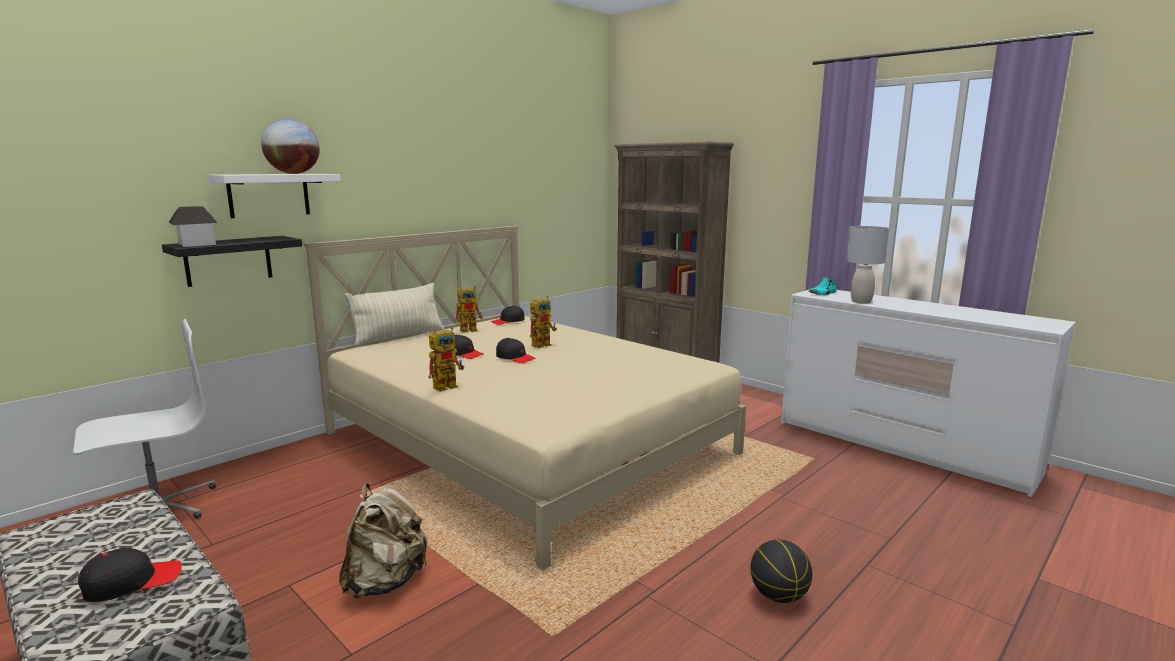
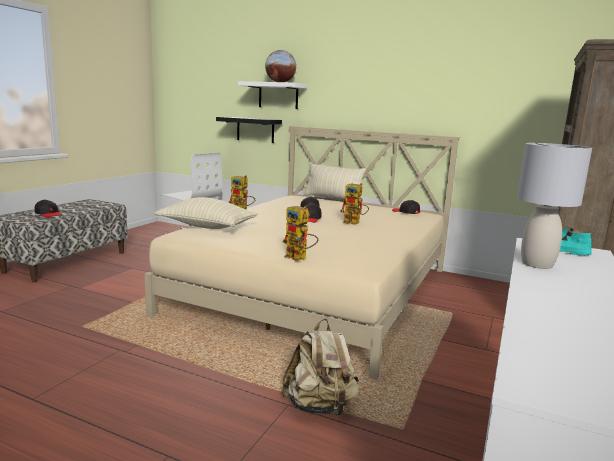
camera: 70 degrees right, 0 degrees up
toy house [169,206,218,247] -> none
beige backpack [339,483,428,598] -> beige backpack moved to [281,319,359,416]
toy robot [455,286,483,333] -> toy robot moved to [283,206,318,261]
basketball [750,540,812,603] -> none
none -> beige pillow [154,197,258,229]

